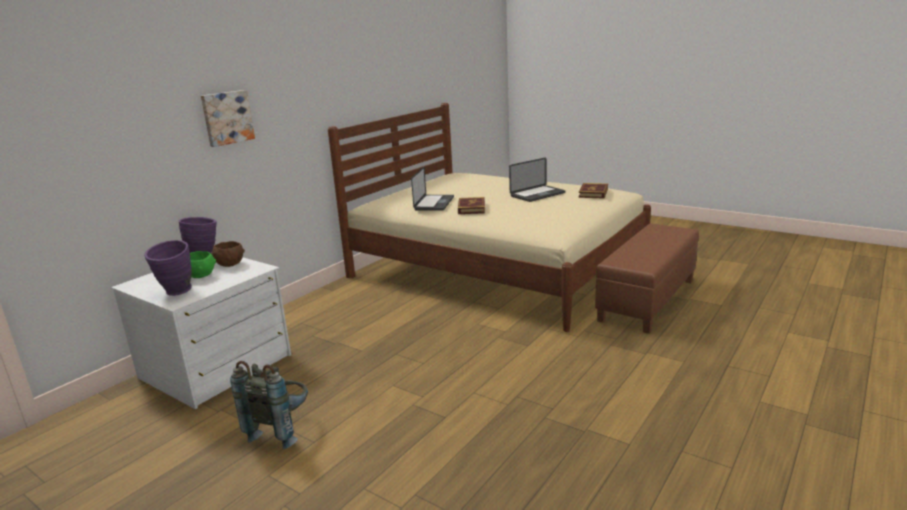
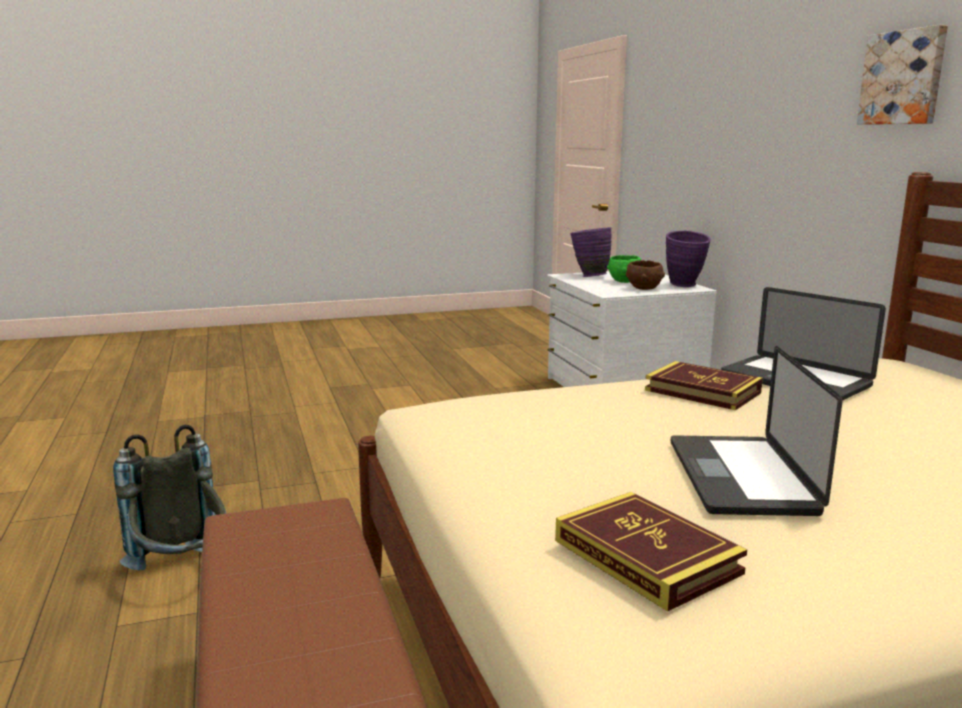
camera: 125 degrees right, 5 degrees down
picture [201,90,255,147] -> picture moved to [857,25,948,125]
grey backpack [230,361,308,449] -> grey backpack moved to [113,425,226,570]

